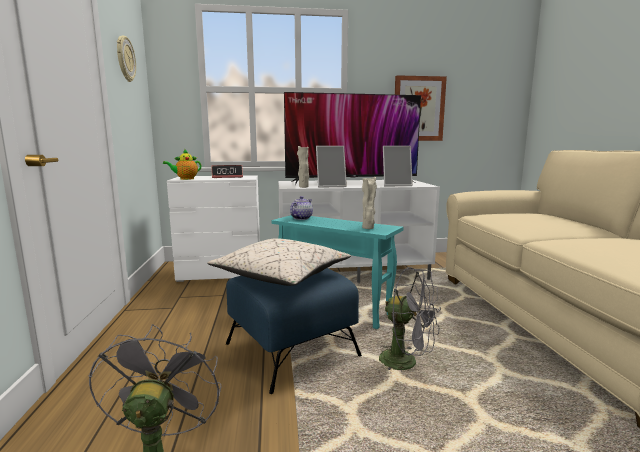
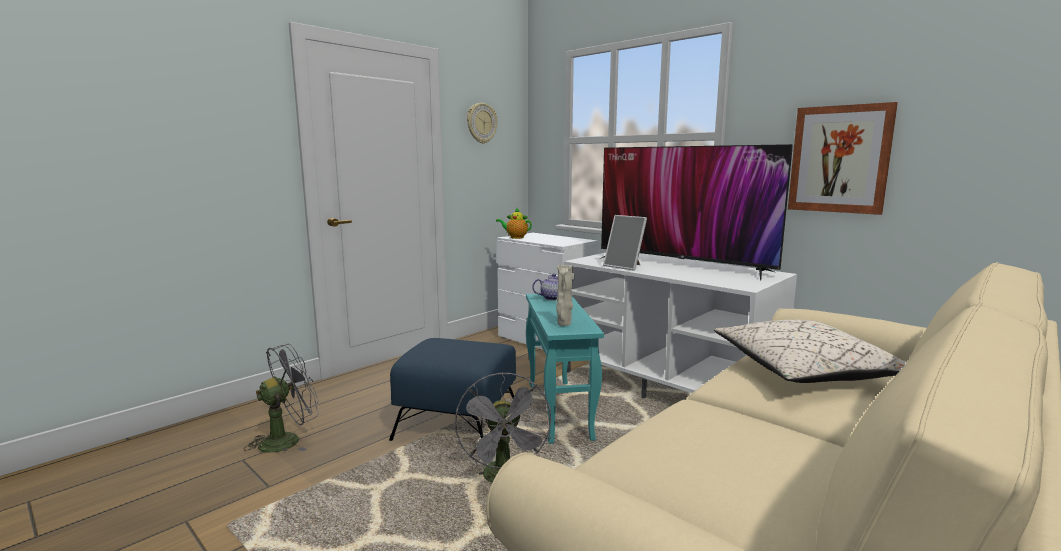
camera: 50 degrees right, 0 degrees up
beige pillow [207,238,351,286] -> beige pillow moved to [714,320,908,383]
alarm clock [211,165,243,178] -> none
beige vase [297,146,309,188] -> none
picture frame [383,146,413,186] -> none

